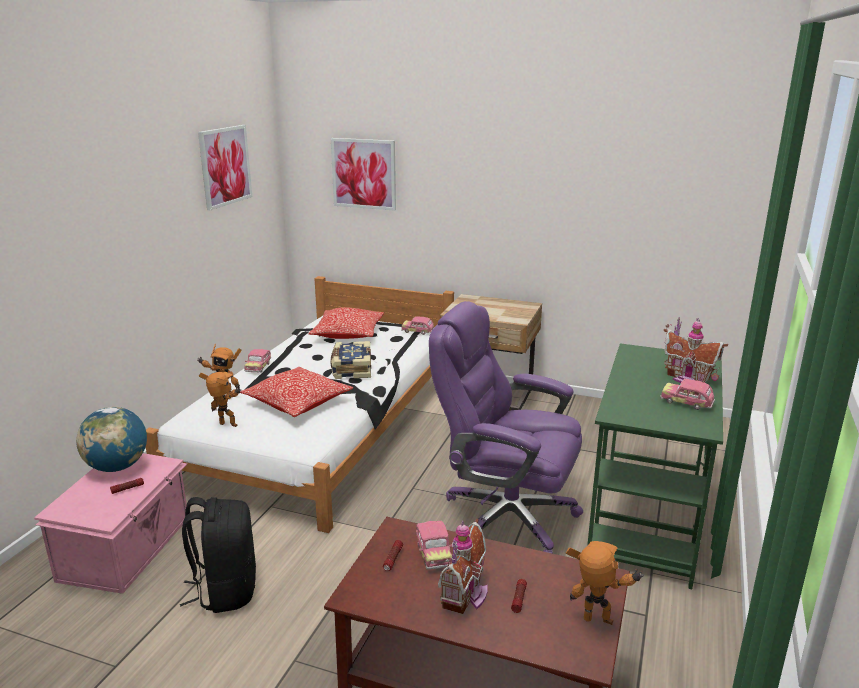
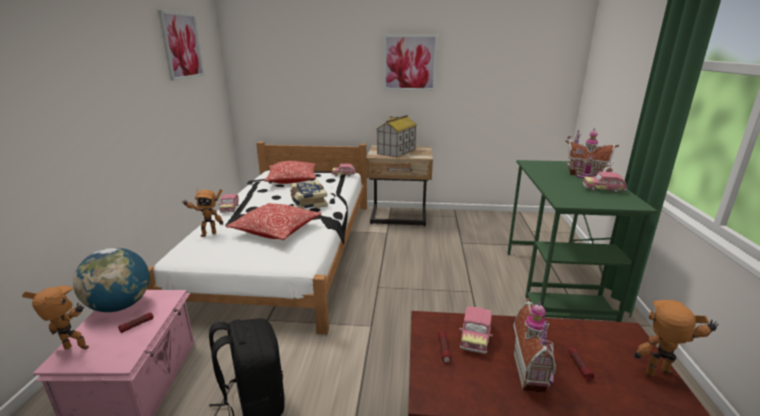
camera: 15 degrees left, 0 degrees up
toy robot [199,372,241,427] -> toy robot moved to [22,285,89,350]
picture [331,138,396,211] -> picture moved to [383,35,438,91]
toy car [416,521,452,570] -> toy car turned 45 degrees clockwise [459,306,493,354]
purple office chair [429,301,583,554] -> none
none -> toy house [376,115,417,157]

